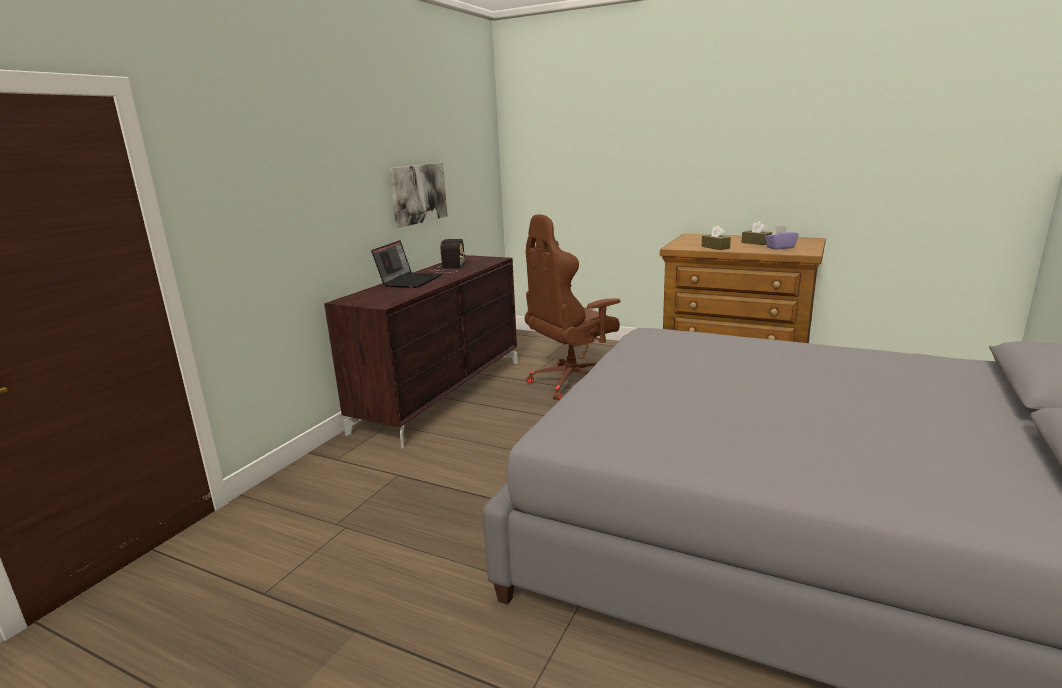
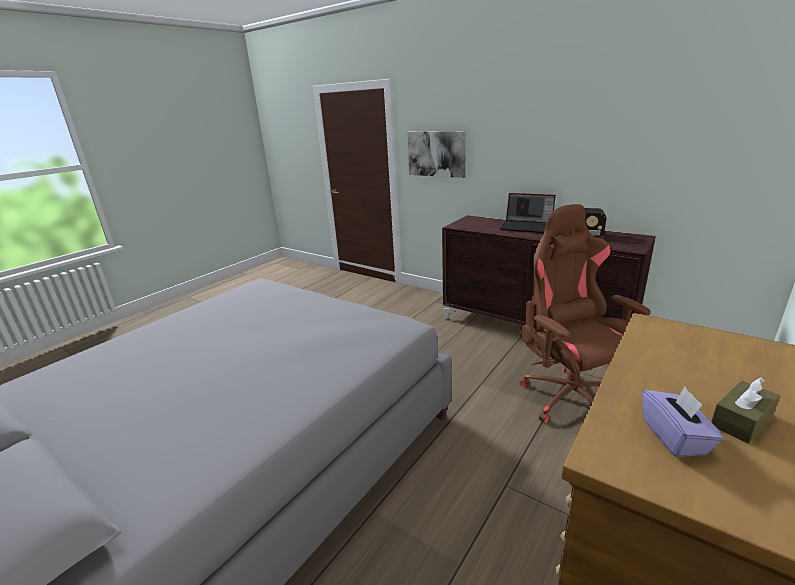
camera: 100 degrees right, 5 degrees up
picture [389,163,448,228] -> picture moved to [407,131,466,178]
brown tissue box [702,225,731,250] -> none

